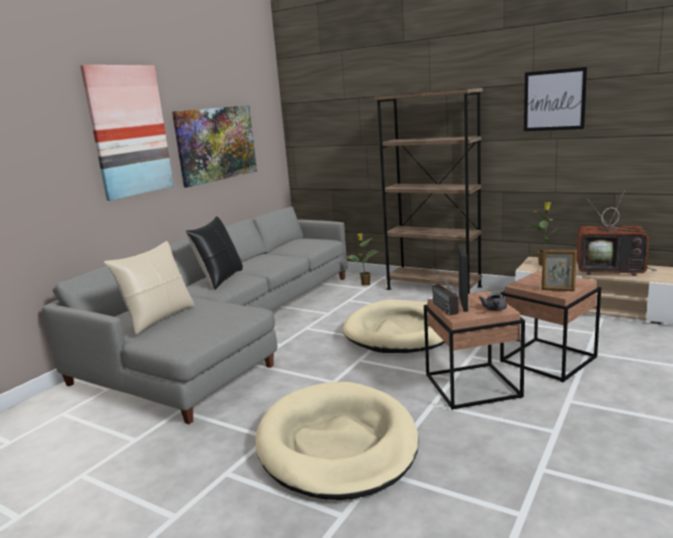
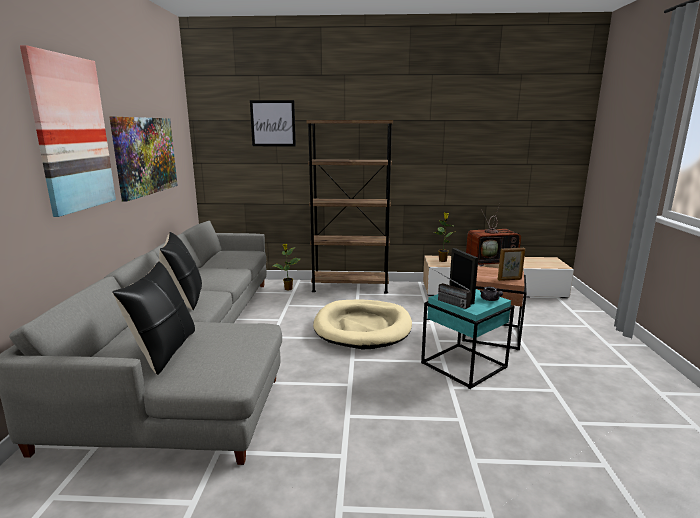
camera: 30 degrees left, 0 degrees up
beige pillow [104,241,195,335] -> black pillow [112,261,195,375]
beige dog bed [255,382,419,500] -> none
brown side table [424,291,525,410] -> turquoise side table [421,289,514,389]
picture [524,67,587,131] -> picture moved to [250,100,296,146]

